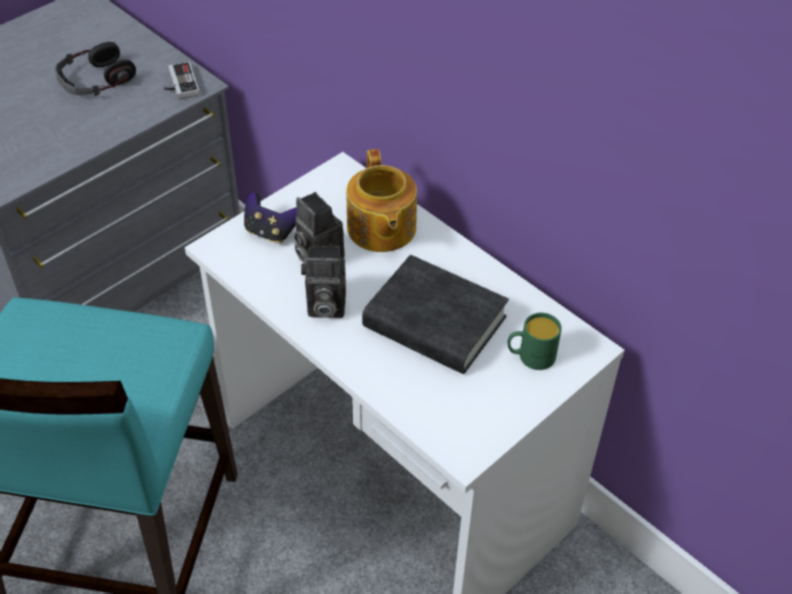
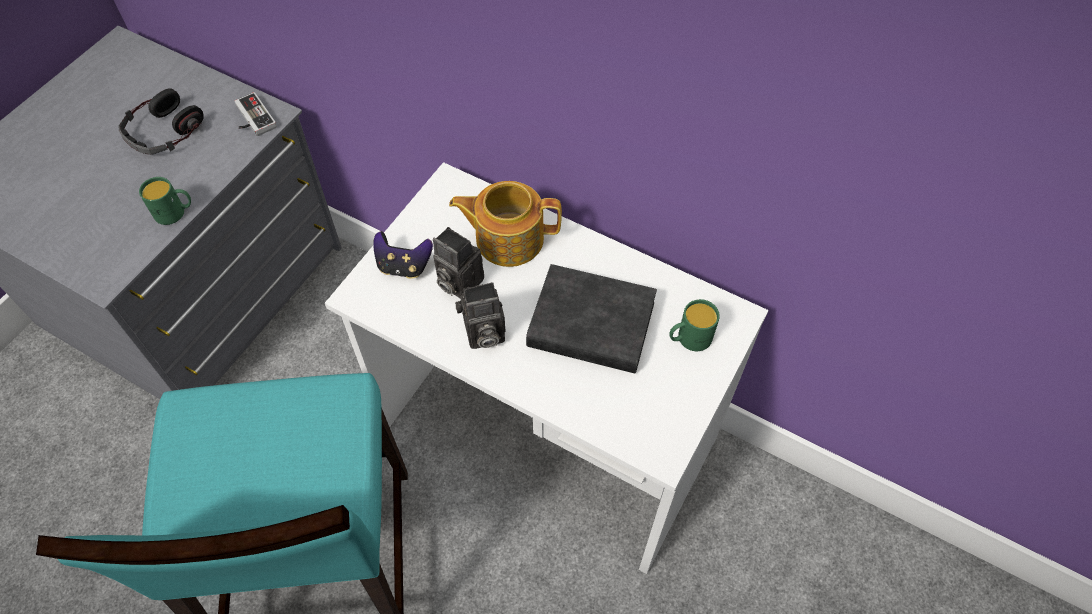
camera: 15 degrees left, 10 degrees up
teapot [346,149,417,252] -> teapot turned 120 degrees clockwise [449,181,562,267]
none -> green mug [139,177,191,225]

